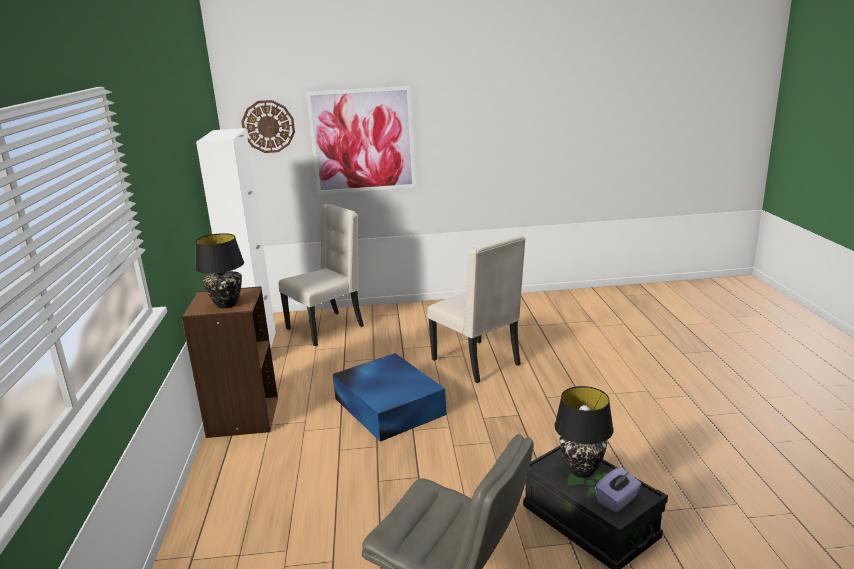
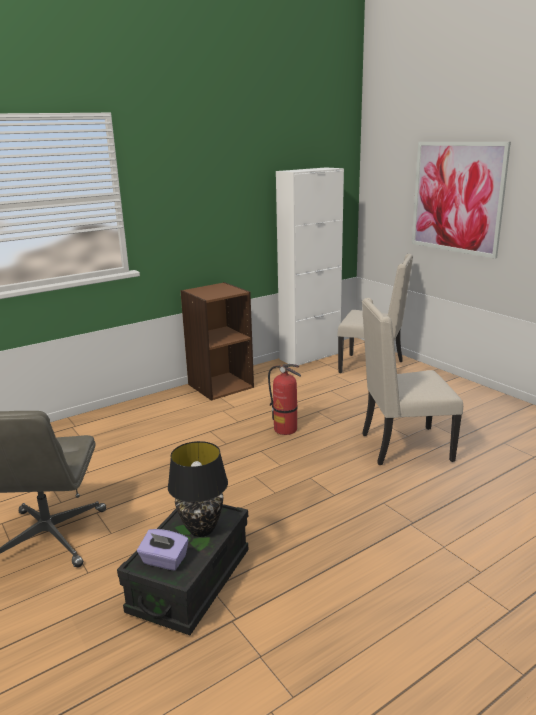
camera: 60 degrees right, 0 degrees up
black table lamp [195,233,244,308] -> none
wall clock [241,100,295,153] -> none
blue storage box [333,353,446,442] -> fire extinguisher [268,364,301,435]
beige chair [427,235,525,383] -> beige chair turned 60 degrees clockwise [362,298,463,465]

